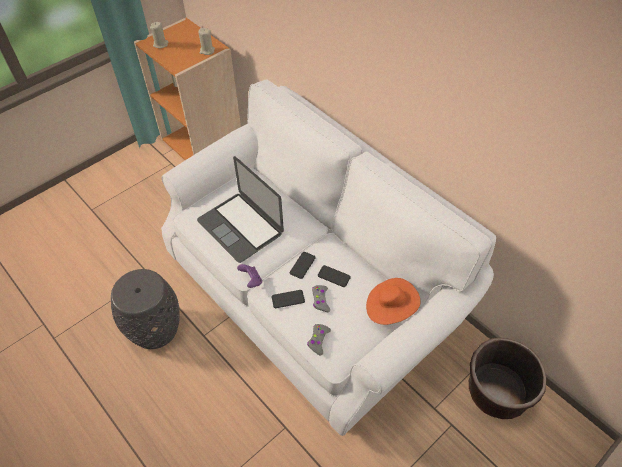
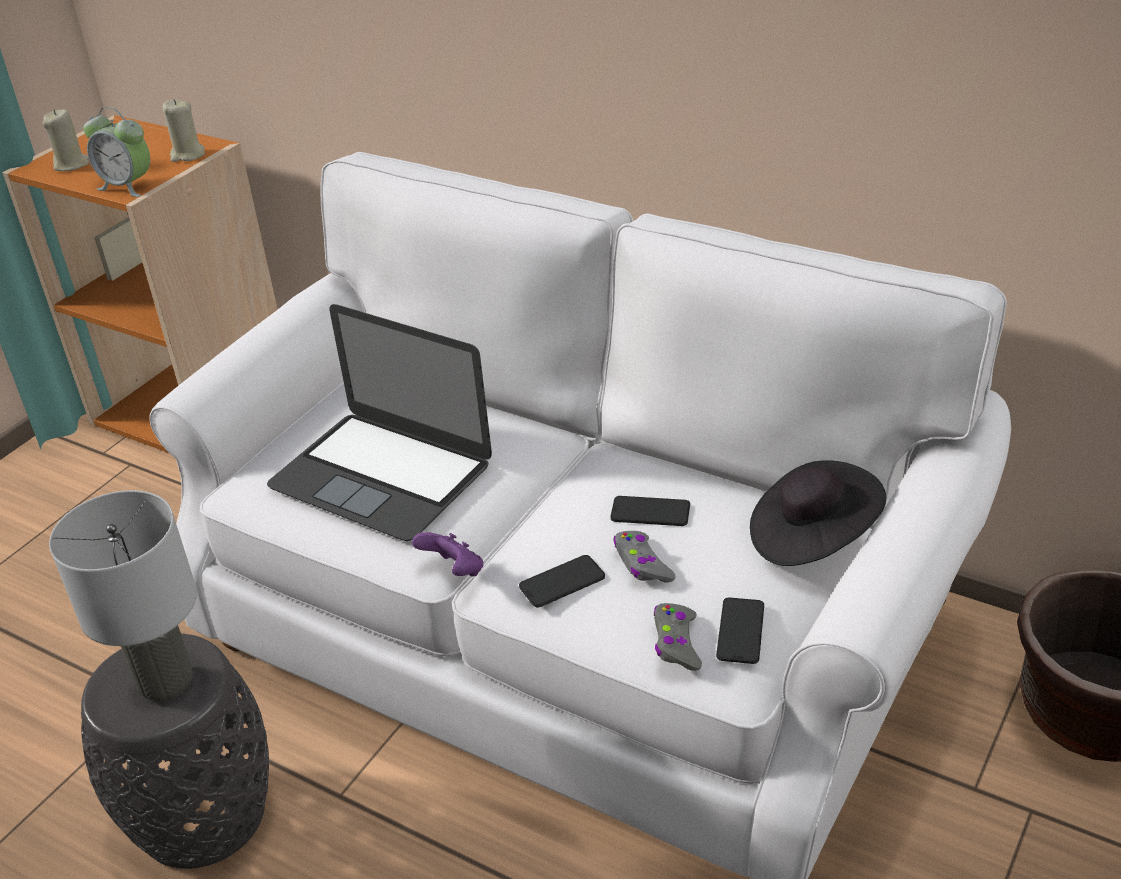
camera: 15 degrees left, 15 degrees down
phone [290,252,316,279] -> phone moved to [716,598,764,664]
orange hat [366,278,421,325] -> black hat [750,460,886,566]
none -> white table lamp [49,490,197,701]
none -> alarm clock [83,107,150,197]

